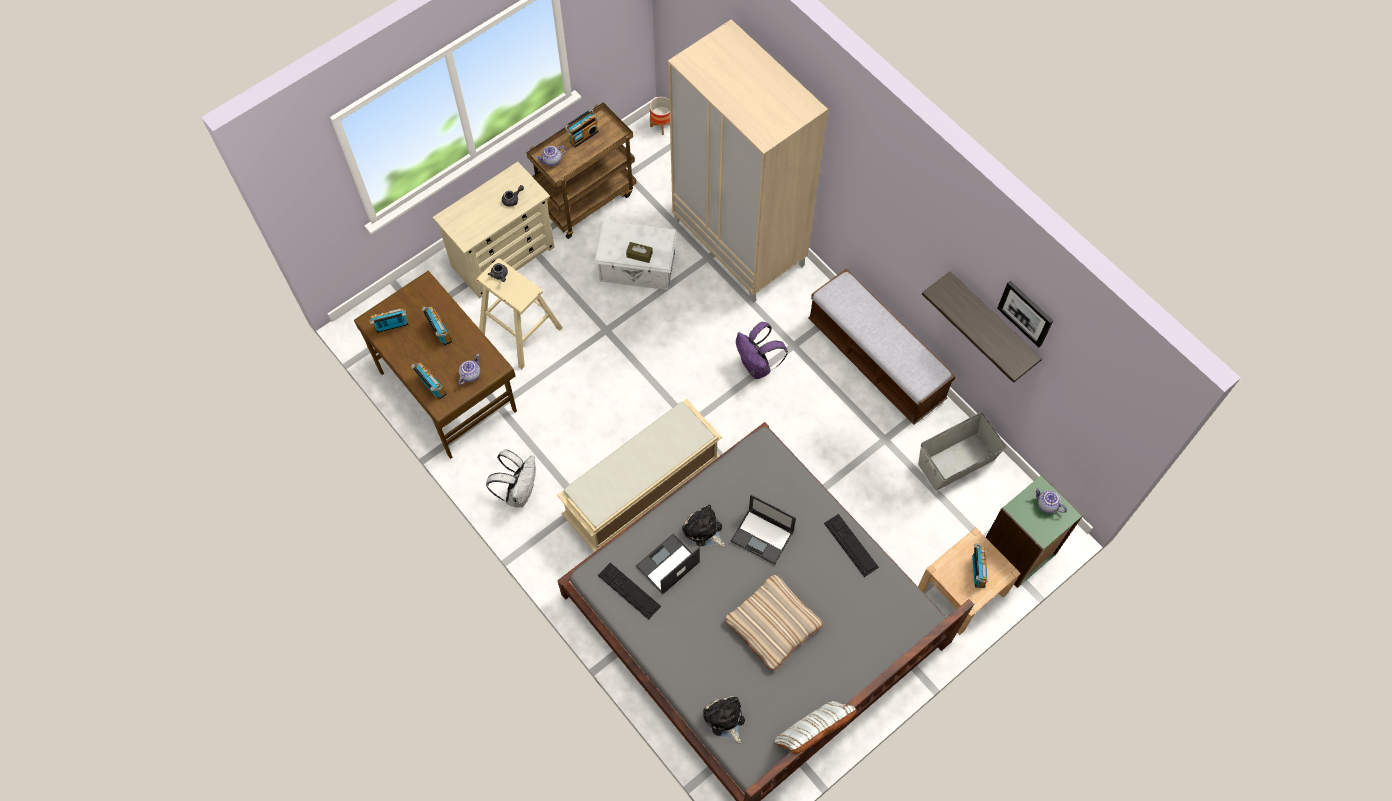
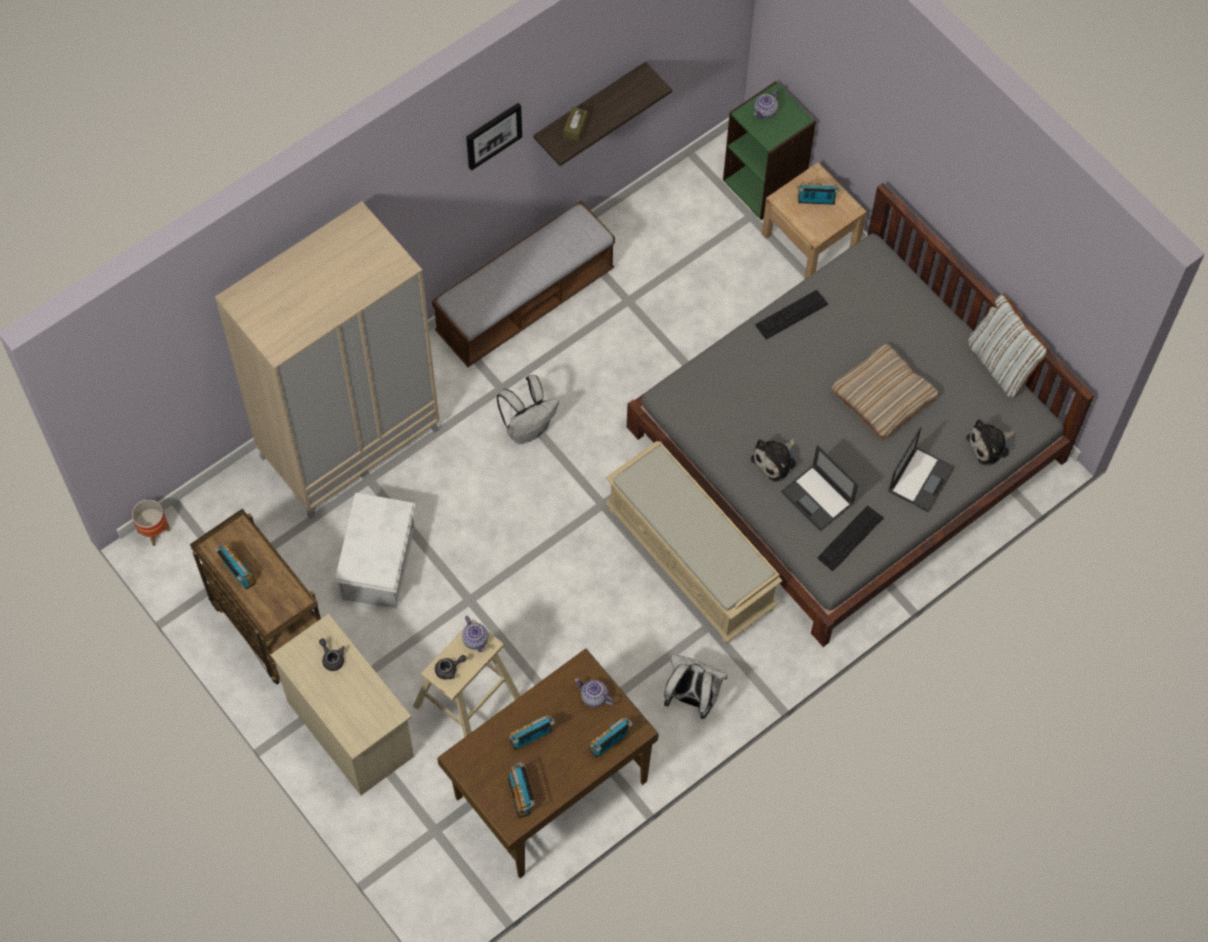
camera: 90 degrees left, 0 degrees up
teapot [535,146,566,166] -> teapot moved to [462,616,488,652]
brown tissue box [626,242,653,263] -> brown tissue box moved to [563,107,588,142]
laptop [731,495,796,565] -> laptop moved to [888,427,955,512]
purple backpack [736,322,788,379] -> white backpack [497,375,559,444]
grey storage box [918,412,1006,491] -> none
picture [997,281,1053,348] -> picture moved to [466,103,522,171]

